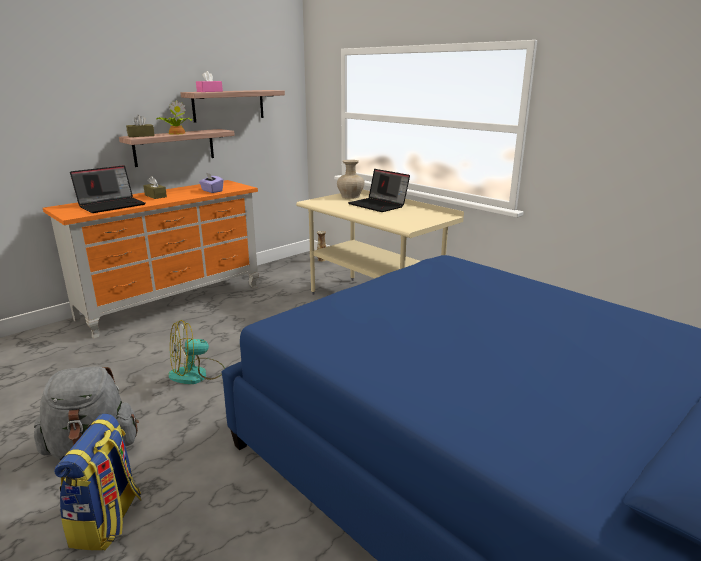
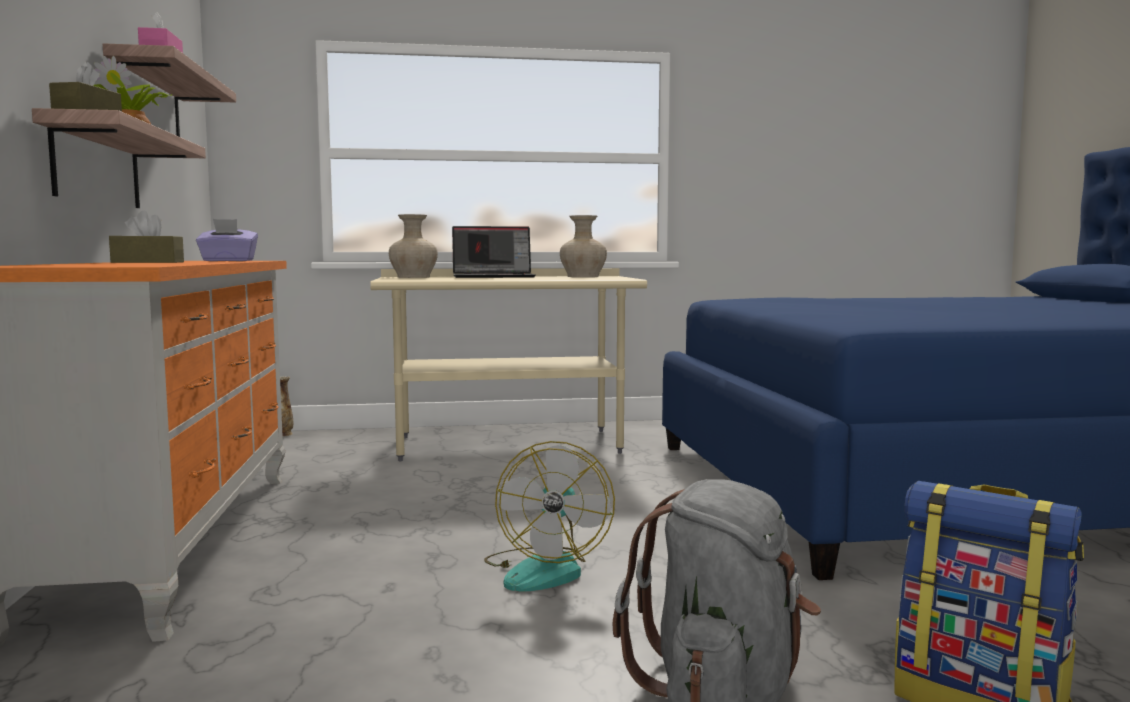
camera: 55 degrees left, 15 degrees down
laptop [70,165,146,213] -> none
none -> beige vase [560,215,607,277]

